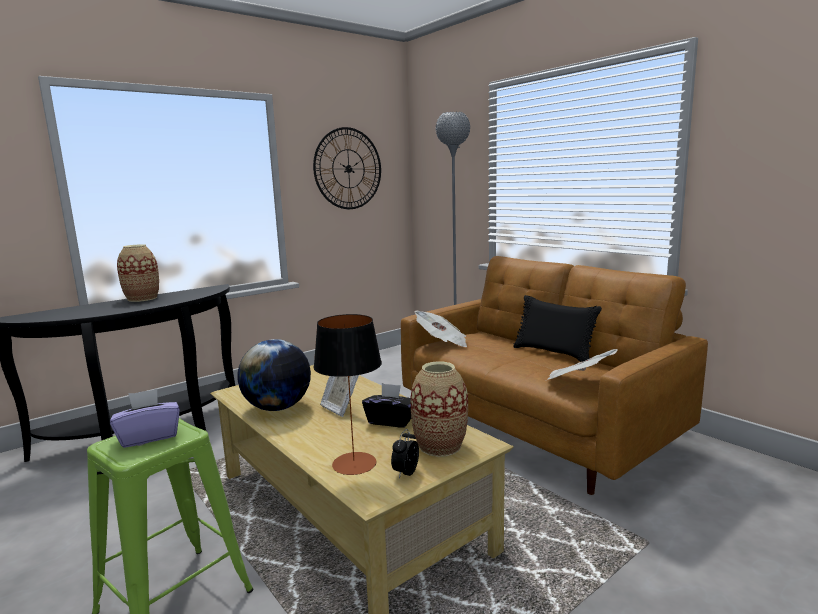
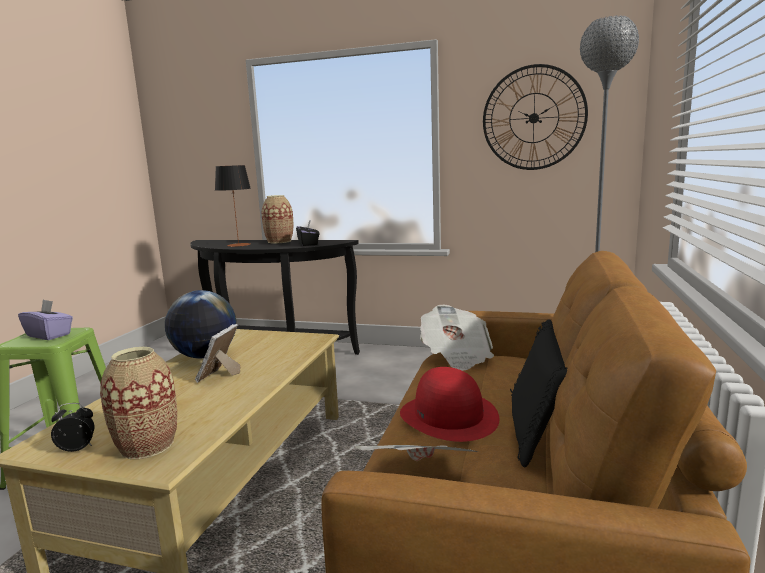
camera: 55 degrees right, 0 degrees up
table lamp [313,314,382,475] -> table lamp moved to [215,165,251,247]
black tissue box [362,383,411,428] -> black tissue box moved to [296,220,319,246]
none -> red hat [400,367,499,442]

